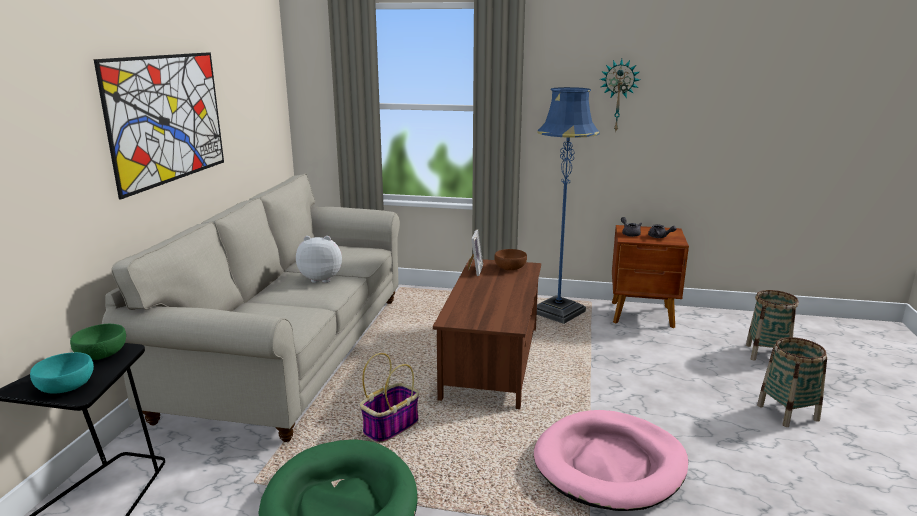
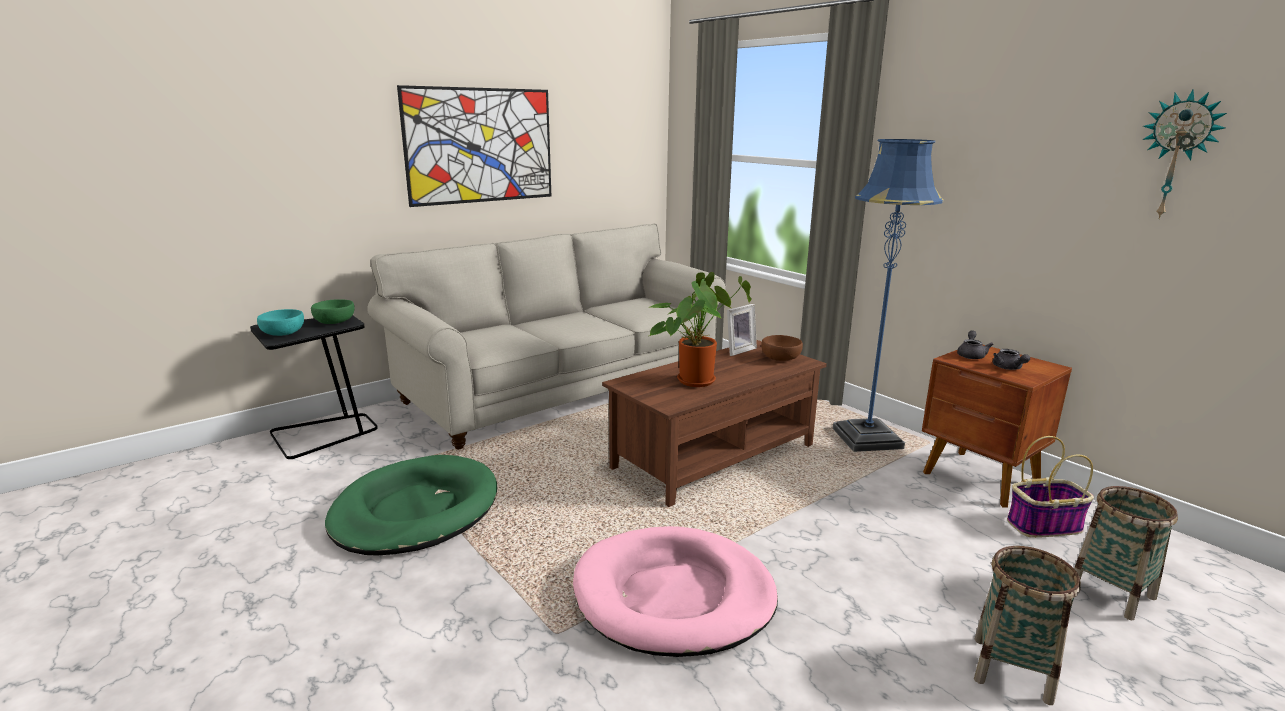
camera: 40 degrees right, 0 degrees up
plush toy [296,236,342,283] -> none
basket [360,353,419,443] -> basket moved to [1007,436,1094,538]
wall clock [600,59,640,133] -> wall clock moved to [1142,90,1227,219]
none -> potted plant [649,272,752,387]

